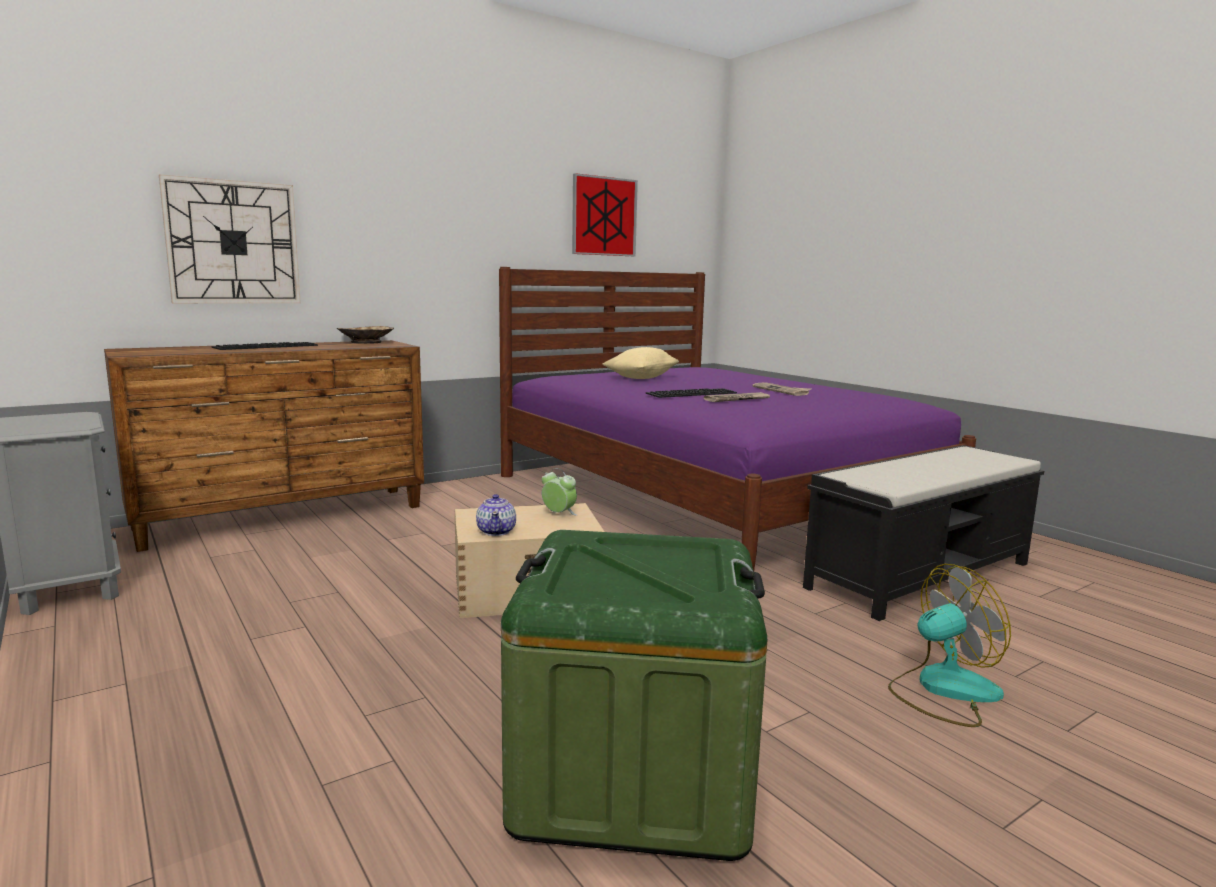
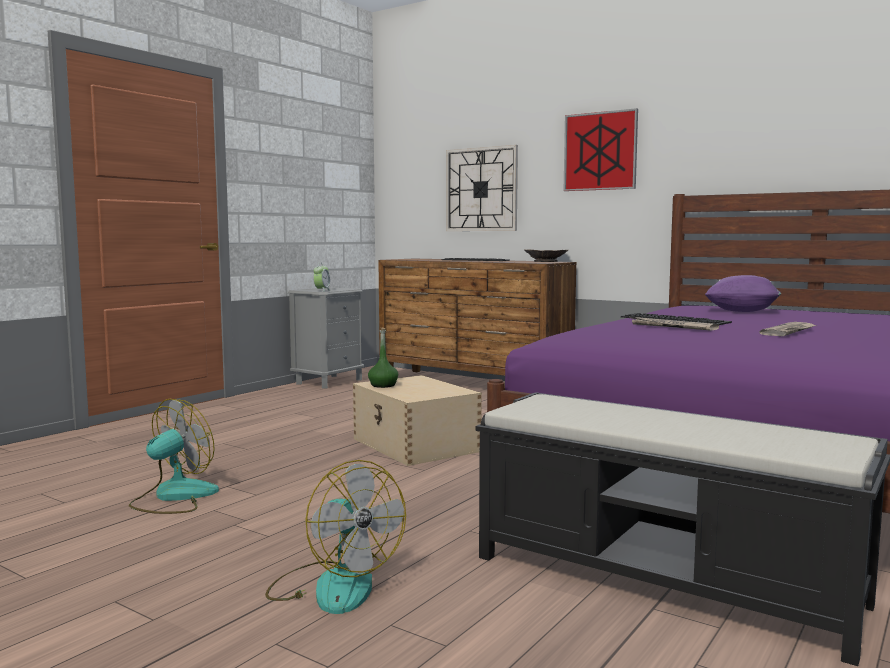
camera: 70 degrees right, 5 degrees down
teapot [476,494,516,536] -> green bottle [368,328,398,388]
green storage box [501,530,767,861] -> fan [129,399,219,514]
alarm clock [542,468,577,516] -> alarm clock moved to [313,262,330,292]
picture [572,173,638,256] -> picture moved to [563,108,638,191]
beige pillow [602,347,679,379] -> purple pillow [705,275,781,312]

